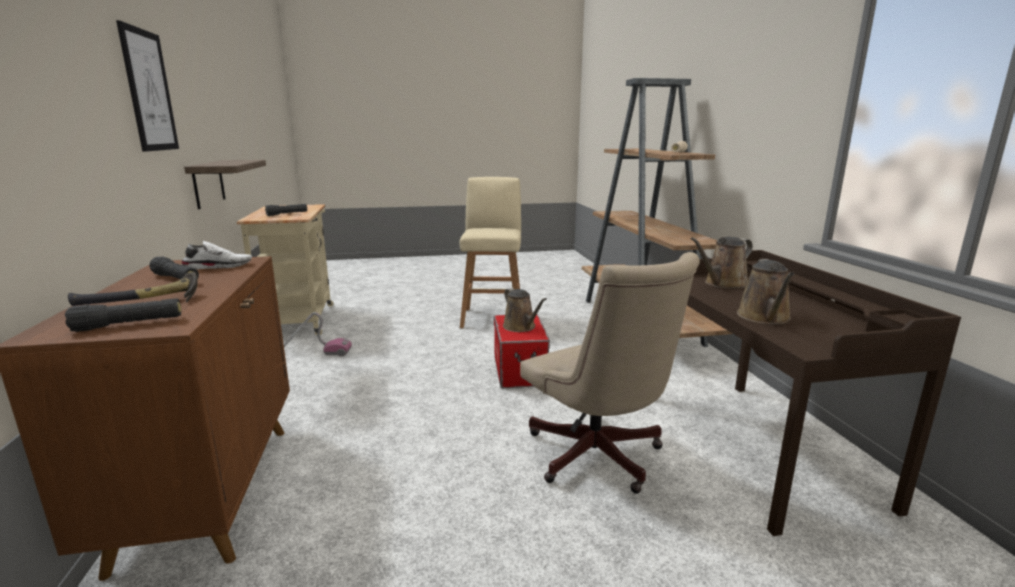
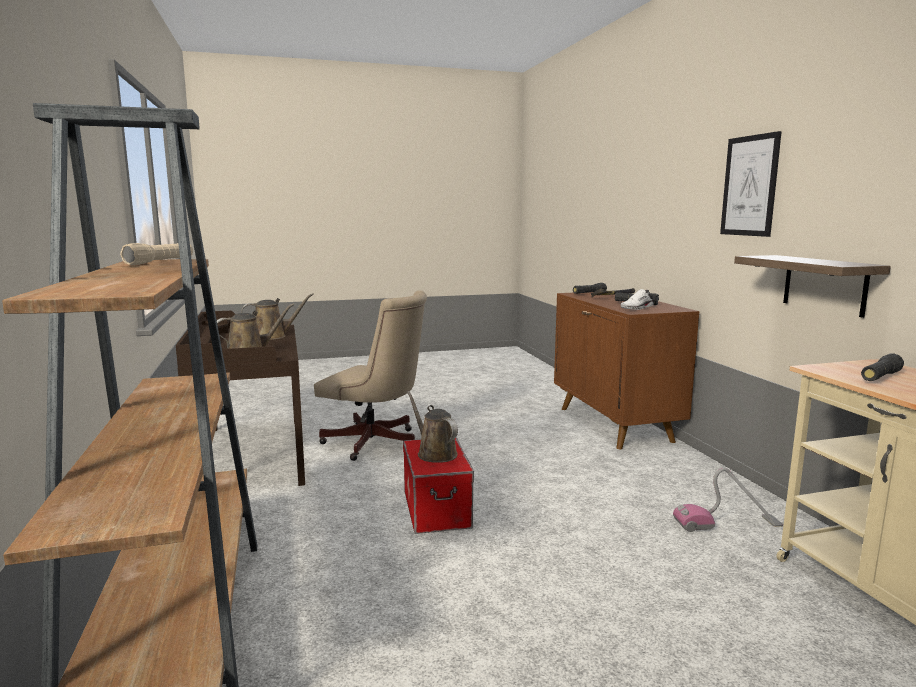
camera: 175 degrees right, 5 degrees down
beige stool [460,177,521,328] -> none
beige office chair [520,252,700,494] -> beige office chair turned 150 degrees clockwise [314,290,427,461]
brown watering can [737,259,794,325] -> brown watering can turned 60 degrees clockwise [241,293,314,340]

